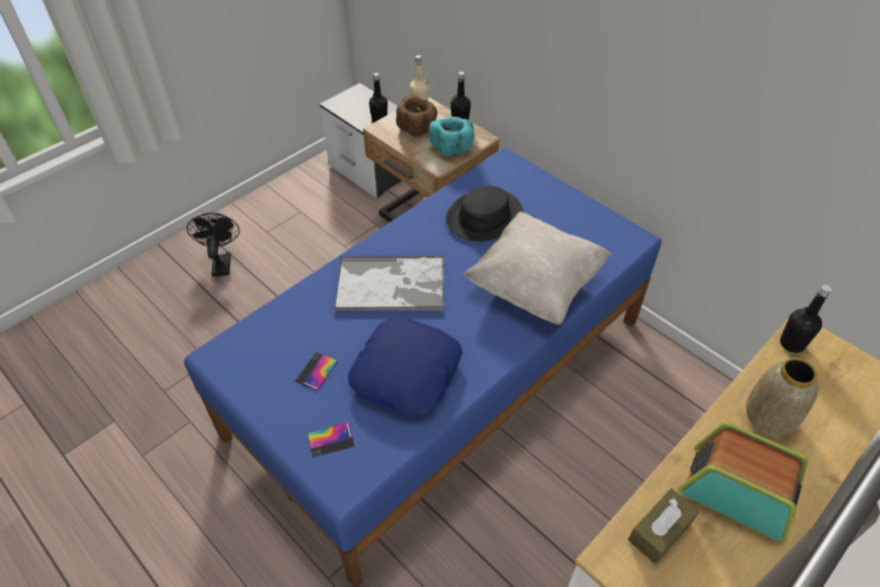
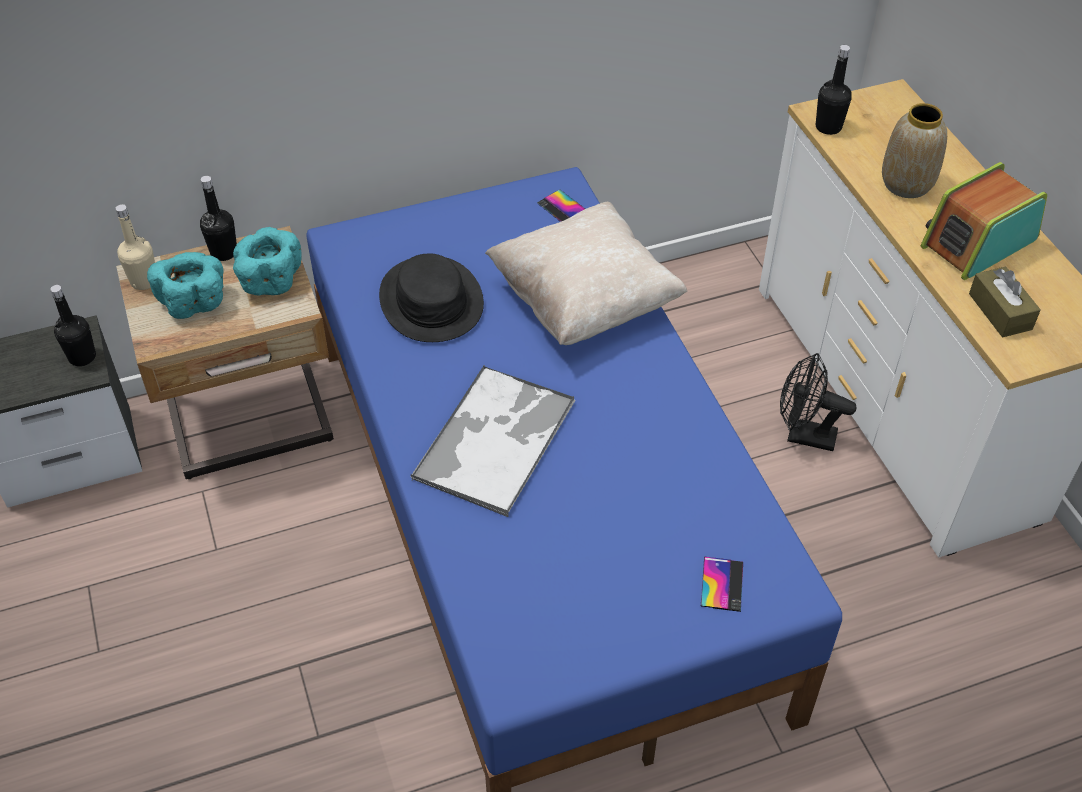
camera: 65 degrees left, 0 degrees up
black fan [186,213,240,276] -> black fan moved to [780,353,856,451]
phone [295,352,338,391] -> phone moved to [537,189,585,222]
blue pillow [348,318,463,415] -> none
brown bowl [396,95,437,136] -> turquoise bowl [147,252,224,319]

